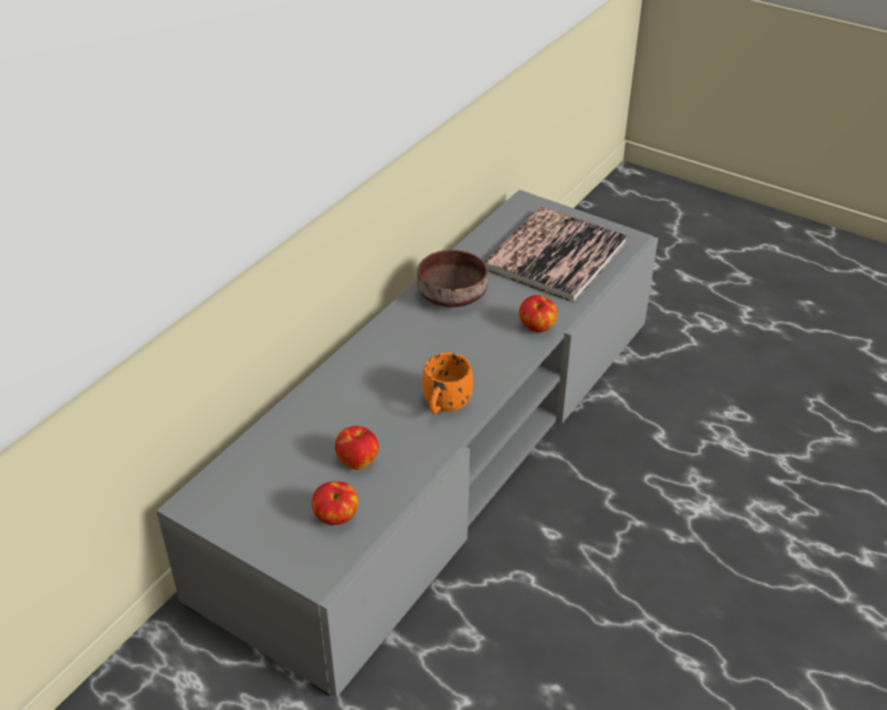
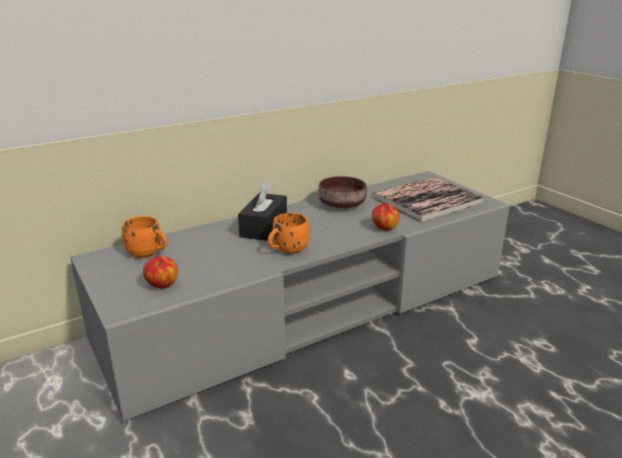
camera: 25 degrees right, 15 degrees down
apple [335,426,379,470] -> none
none -> orange mug [122,216,167,258]
none -> black tissue box [238,182,287,241]

